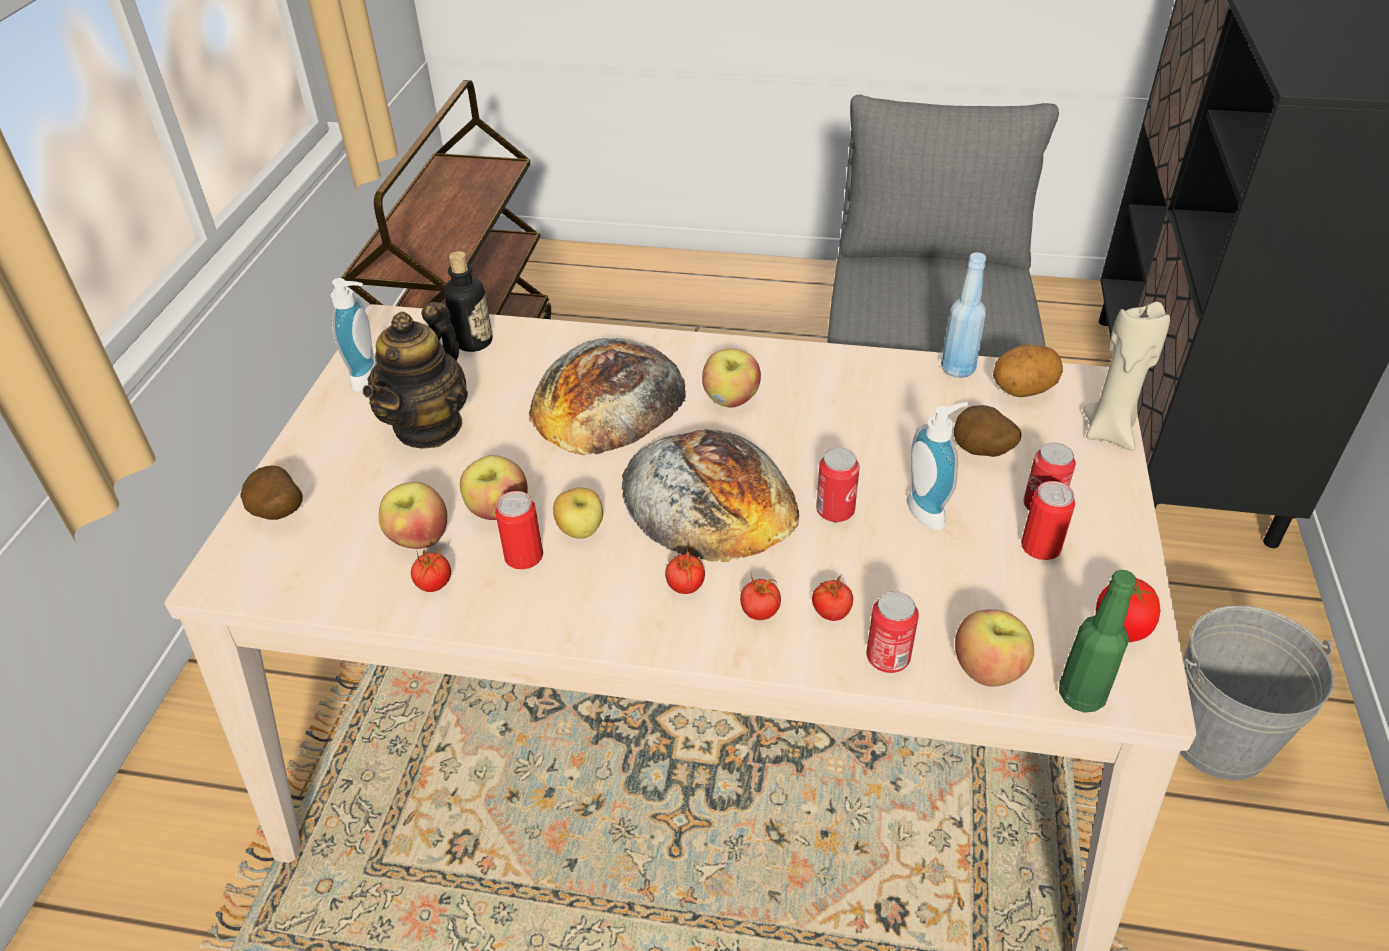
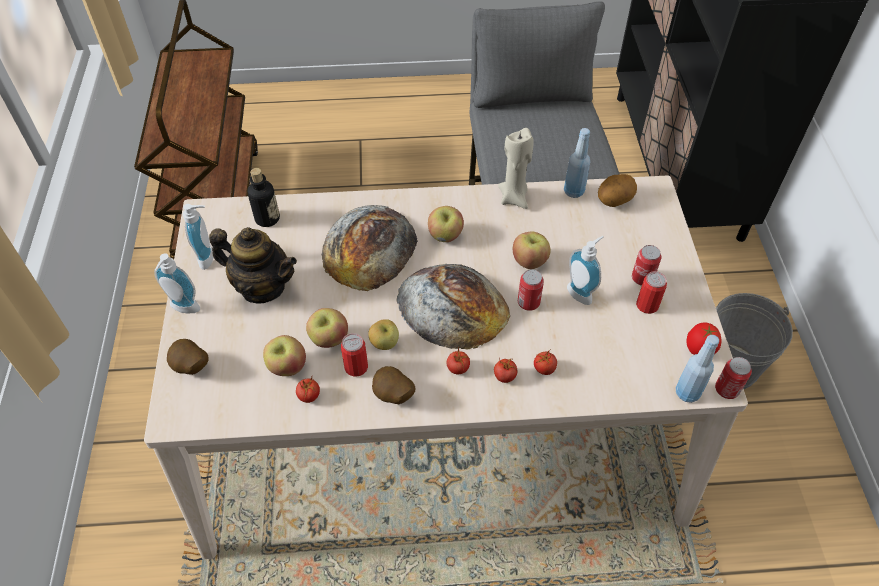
camera: 15 degrees left, 10 degrees up
teapot [363,302,468,449] -> teapot turned 75 degrees counterclockwise [209,227,297,303]
can [866,591,919,673] -> can moved to [715,357,752,399]
potato [954,405,1021,457] -> potato moved to [372,366,416,404]
apple [955,609,1034,687] -> apple moved to [513,232,551,269]
green bottle [1059,570,1137,712] -> blue bottle [675,335,719,403]
beige candle [1083,301,1170,451] -> beige candle moved to [498,128,534,209]
none -> soap dispenser [154,253,200,313]

